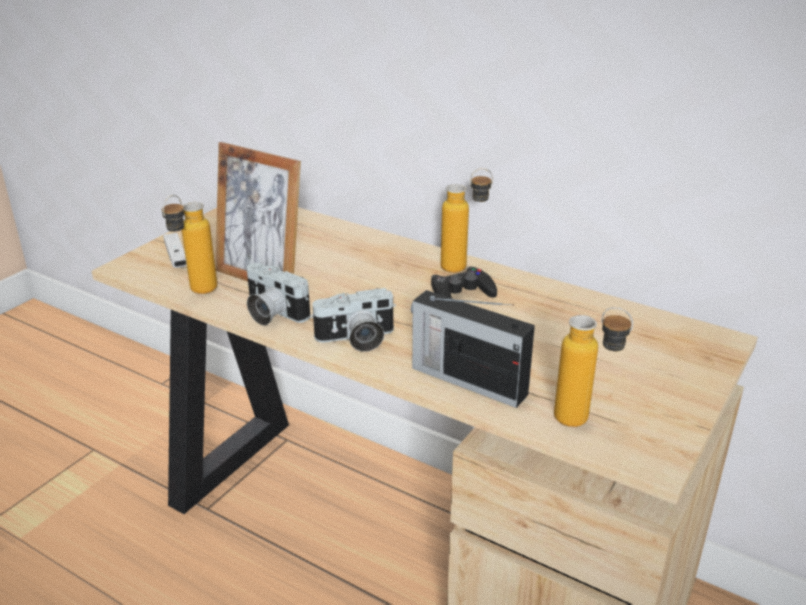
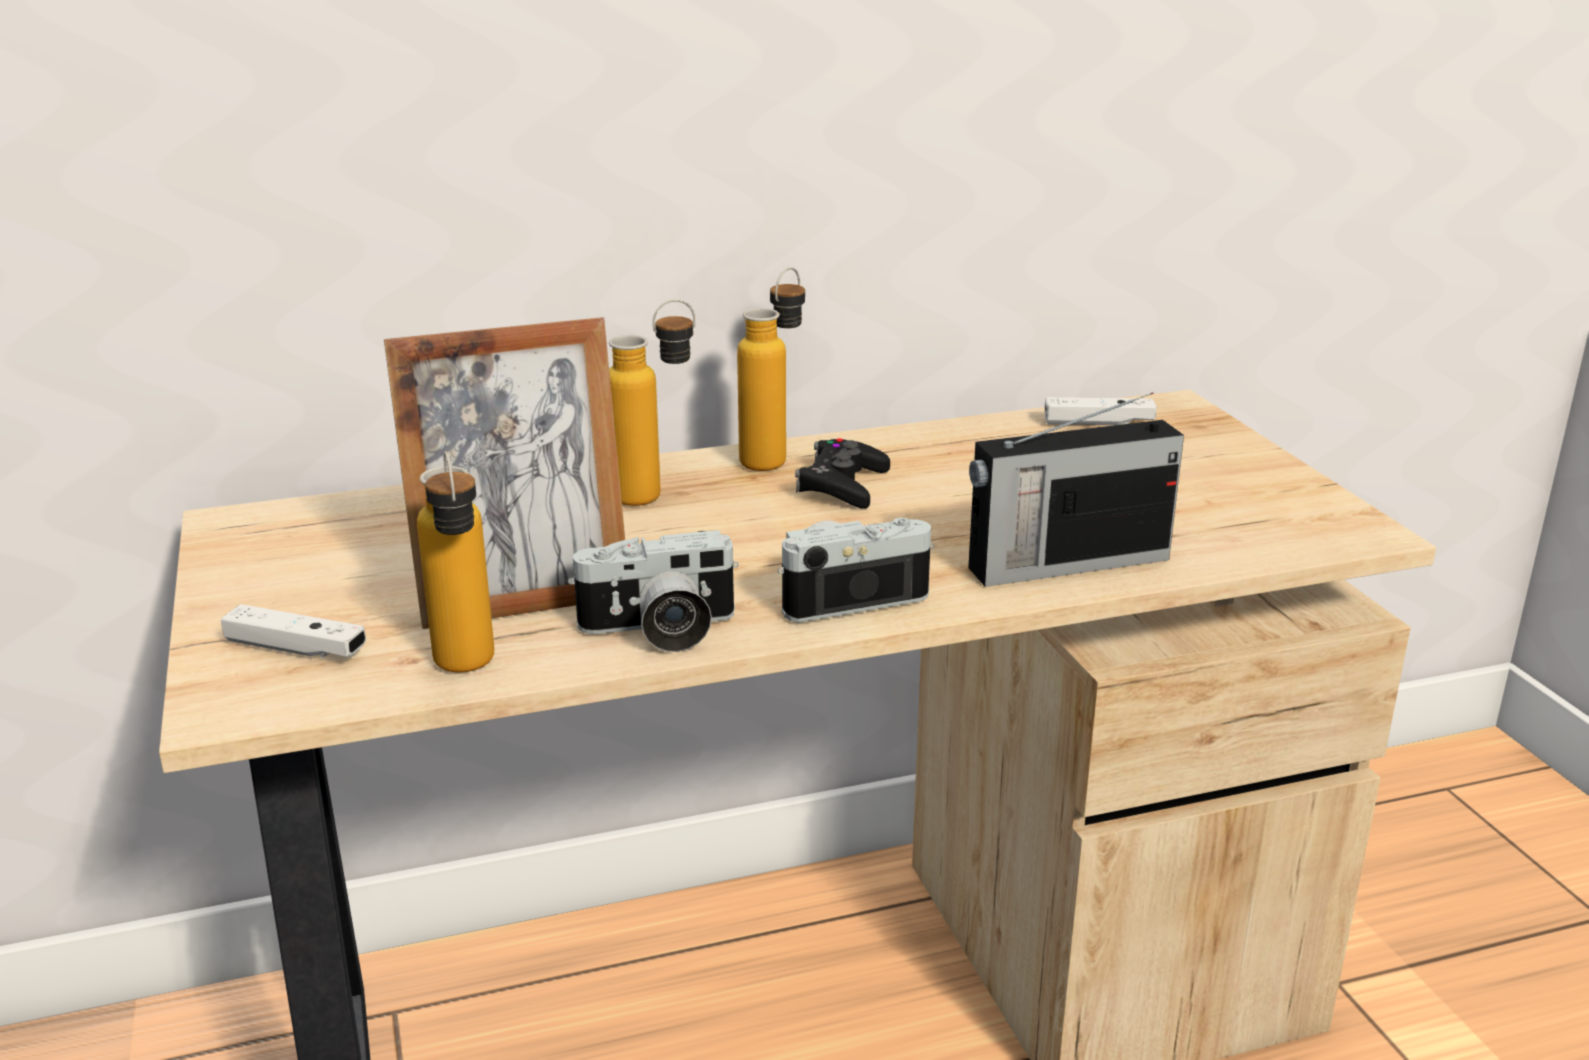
camera: 50 degrees left, 5 degrees down
camera [310,288,396,352] -> camera turned 135 degrees counterclockwise [777,518,935,623]
bottle [554,307,633,427] -> bottle moved to [609,299,696,506]
none -> white game controller [1045,397,1157,425]

